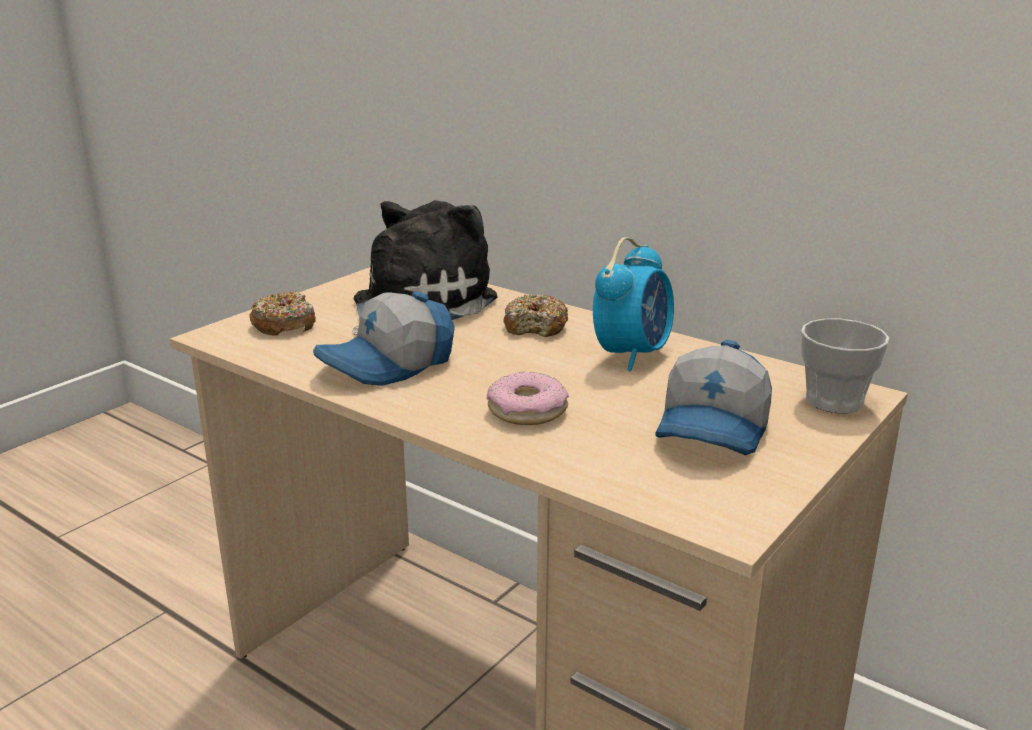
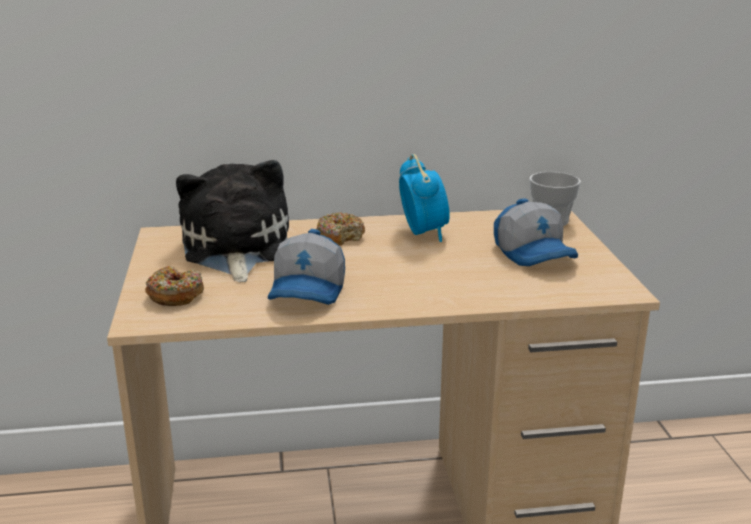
camera: 45 degrees left, 0 degrees up
donut [487,372,569,425] -> none

